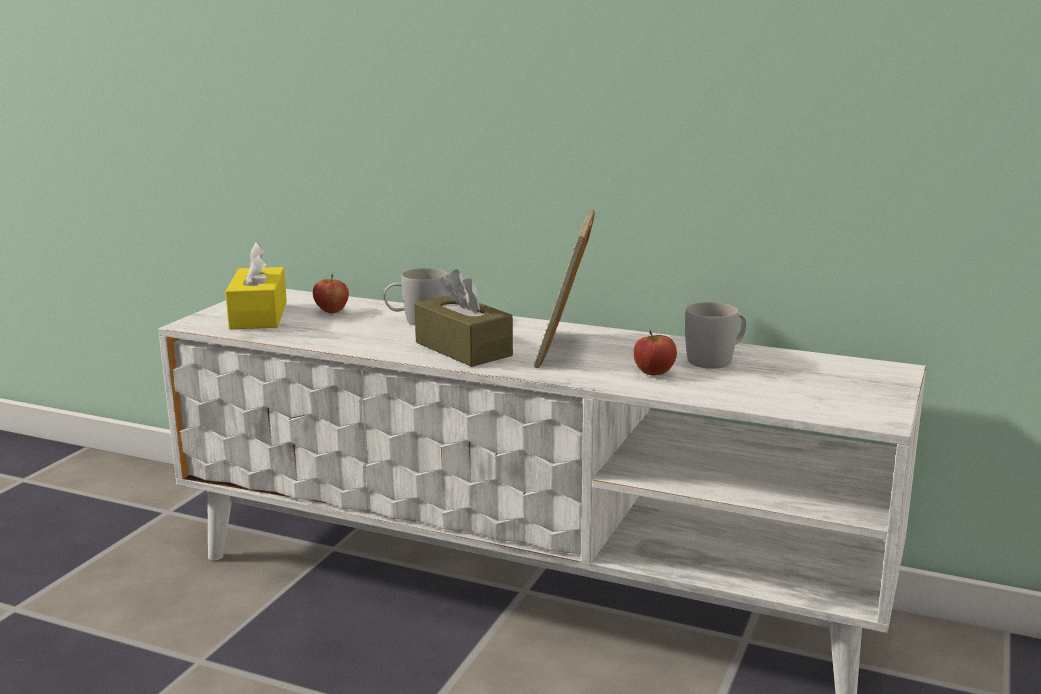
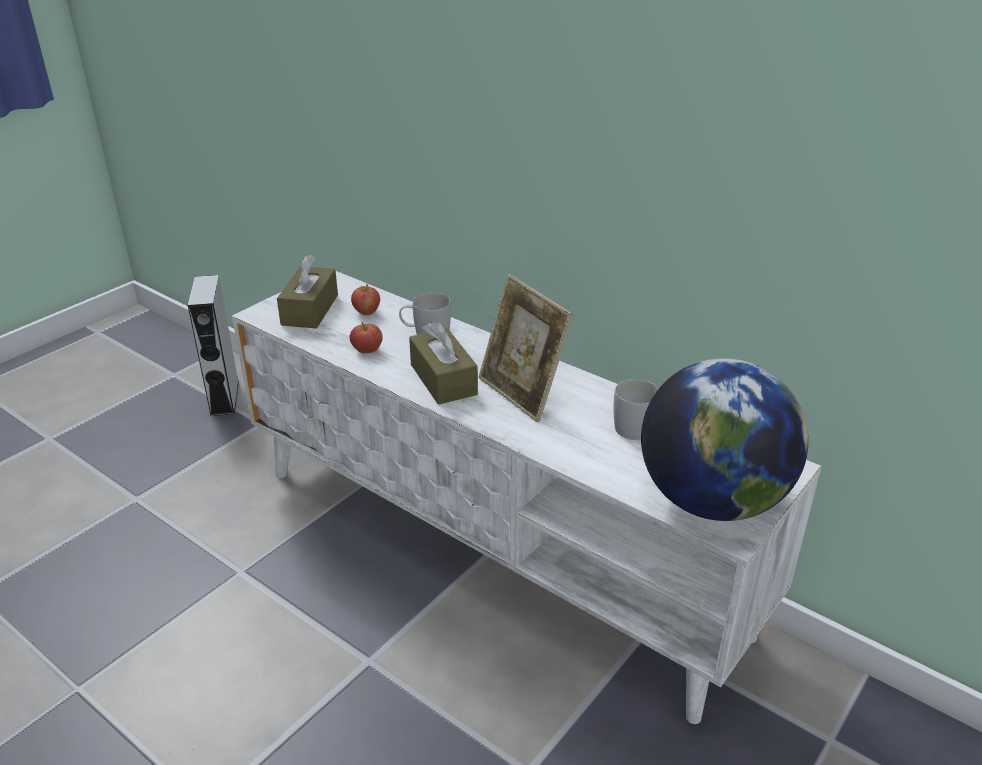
camera: 15 degrees right, 15 degrees up
yellow tissue box [225,242,287,329] -> brown tissue box [277,255,338,329]
picture frame [534,209,595,368] -> picture frame turned 60 degrees counterclockwise [479,274,574,422]
apple [634,330,677,376] -> apple moved to [350,322,383,353]
none -> grey speaker [187,275,239,416]
none -> globe [641,358,809,521]

